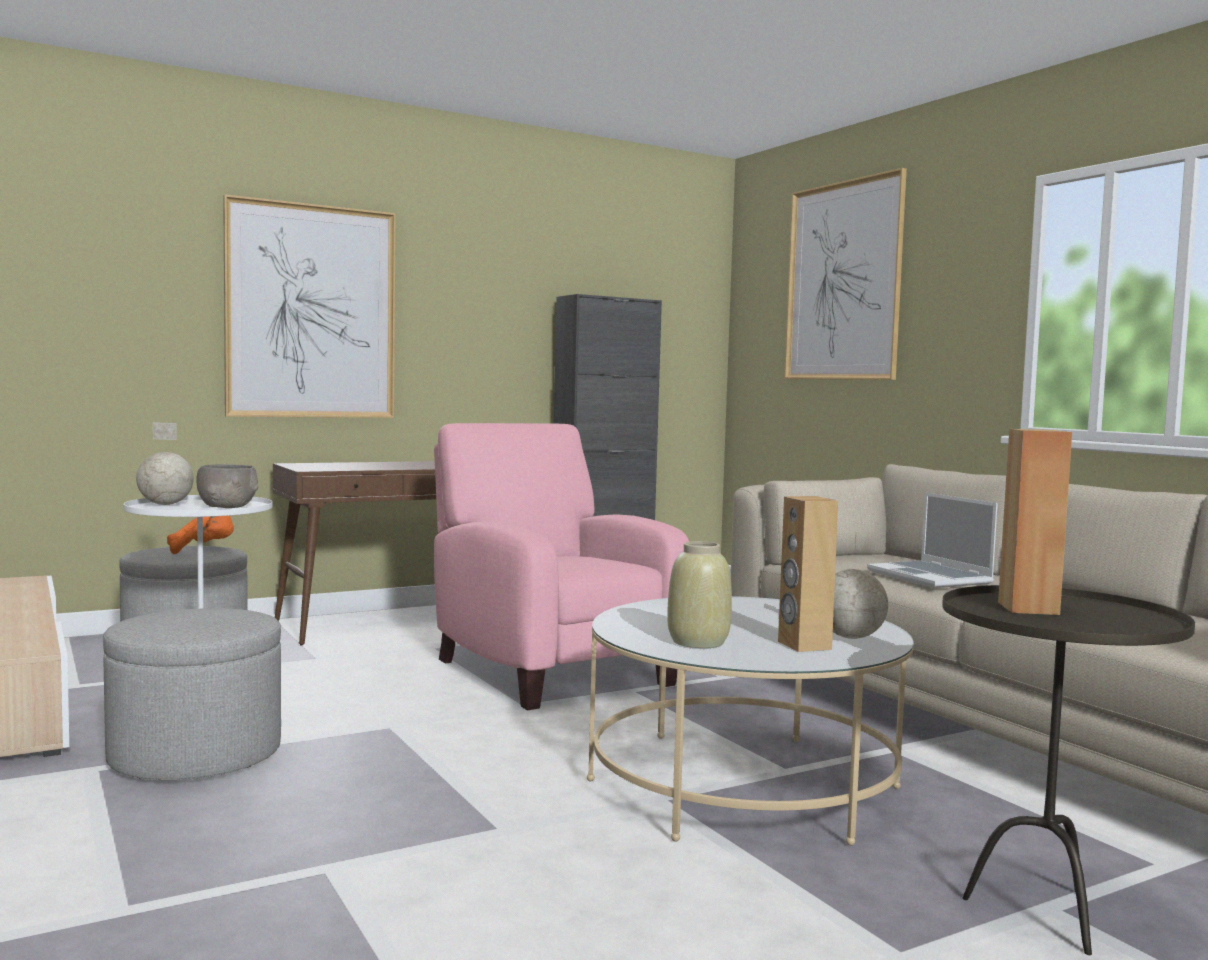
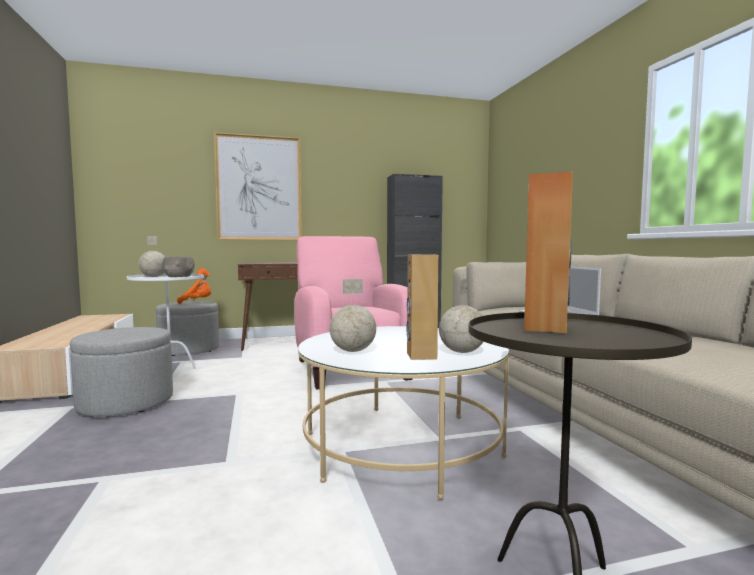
camera: 15 degrees right, 0 degrees up
beige vase [667,541,732,648] -> globe [330,279,376,352]
picture [784,168,907,380] -> none

